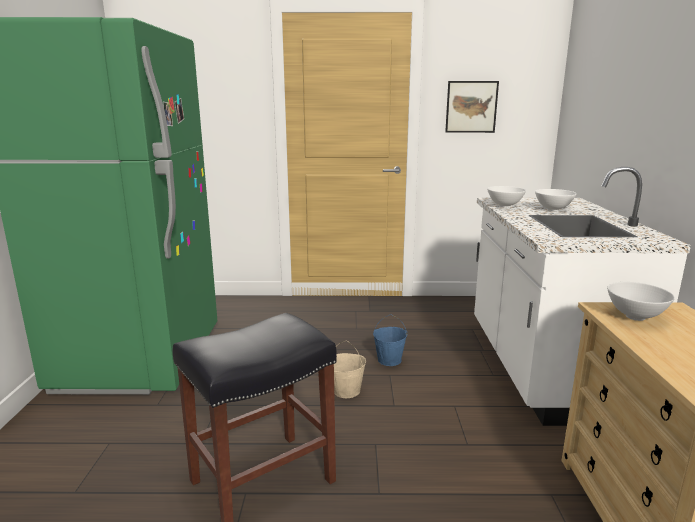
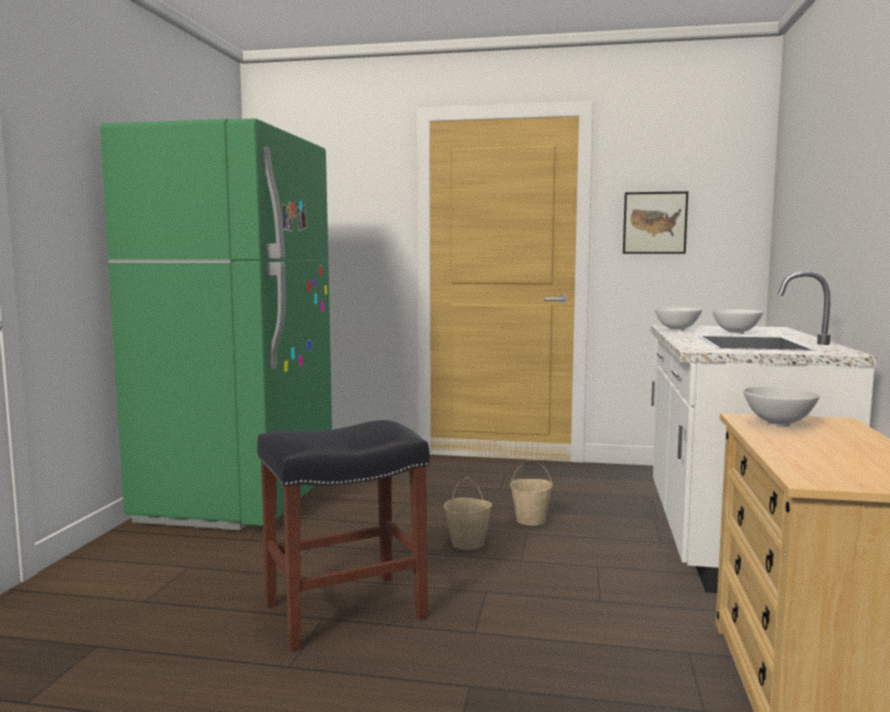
camera: 10 degrees right, 10 degrees down
blue bucket [373,314,407,366] -> beige bucket [510,459,553,526]

